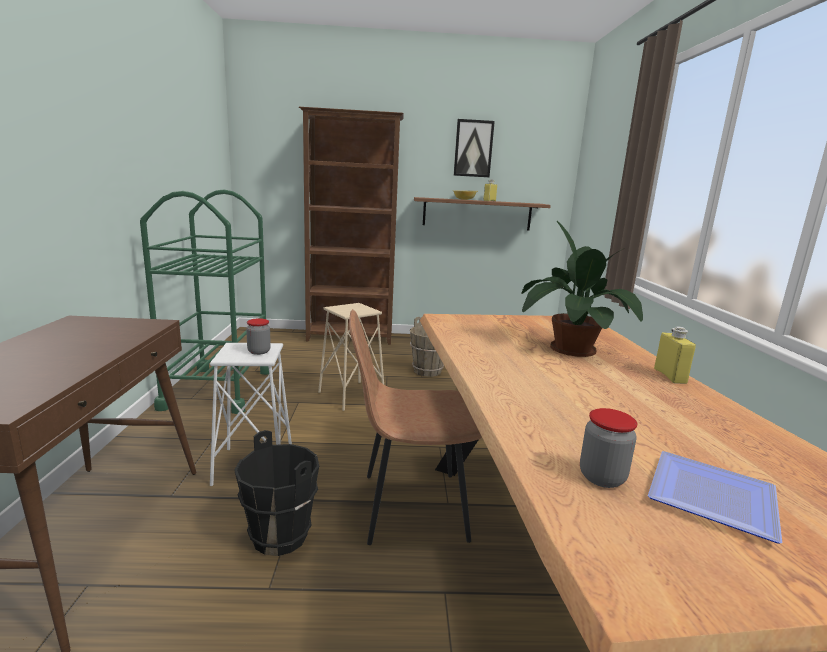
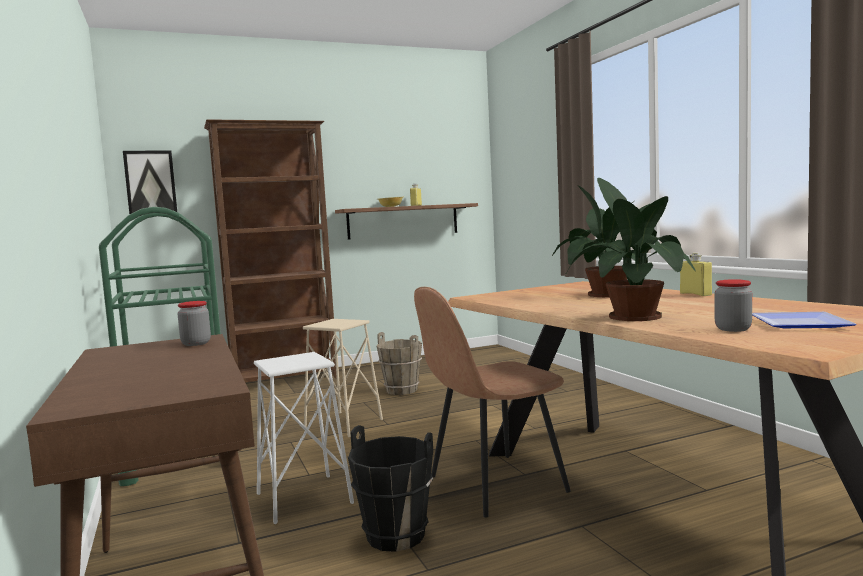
camera: 20 degrees left, 10 degrees down
jar [246,318,271,355] -> jar moved to [178,301,211,346]
picture [454,119,495,177] -> picture moved to [123,150,177,217]
none -> potted plant [565,178,696,321]

